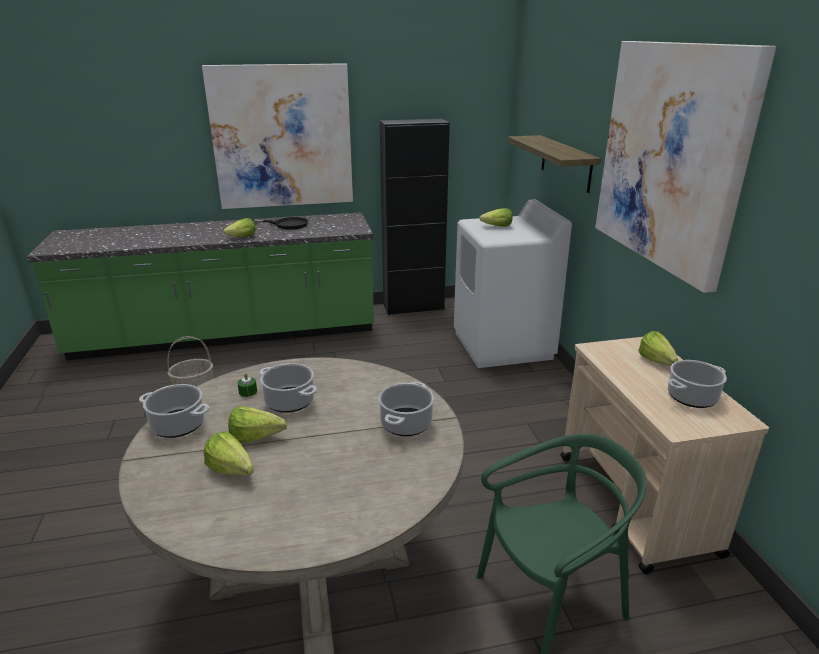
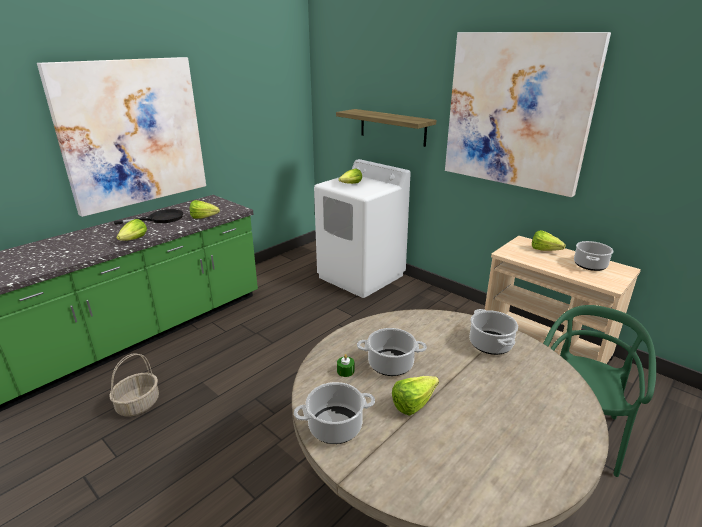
camera: 35 degrees left, 0 degrees up
lettuce [204,431,254,476] -> lettuce moved to [190,200,220,219]
black cabinet [380,119,450,315] -> none

